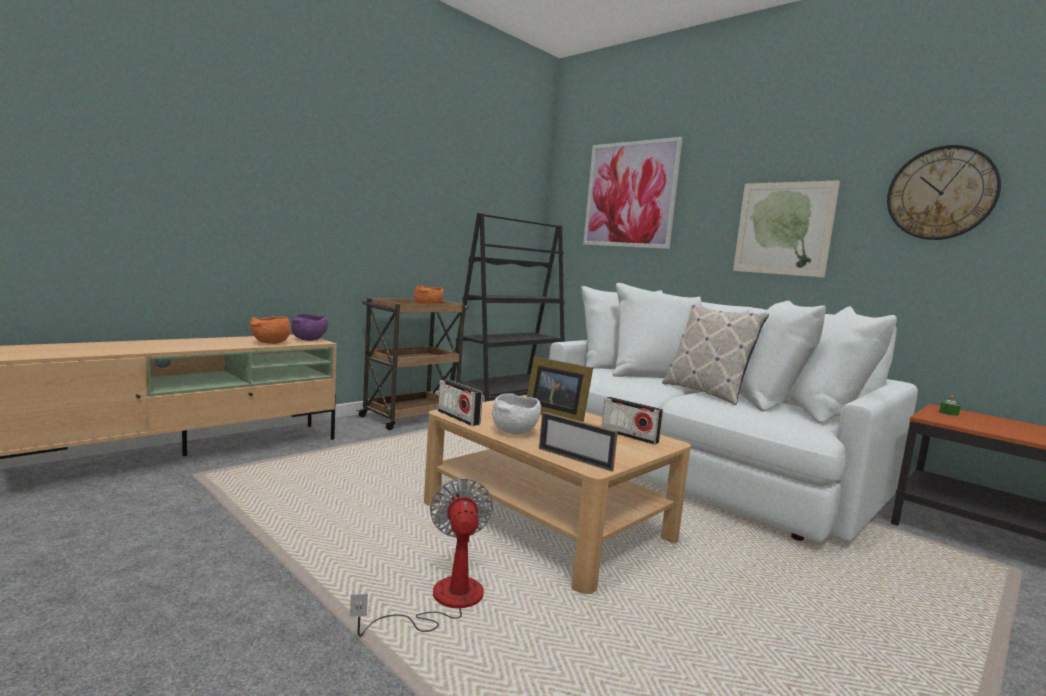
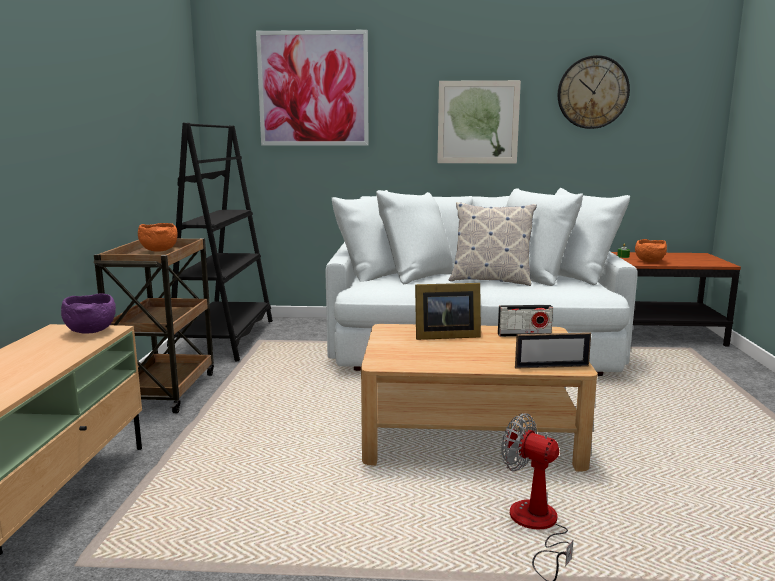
camera: 40 degrees left, 5 degrees up
orange bowl [250,316,291,344] -> orange bowl moved to [635,239,667,262]
radio [438,380,483,426] -> none
white bowl [492,393,541,435] -> none

